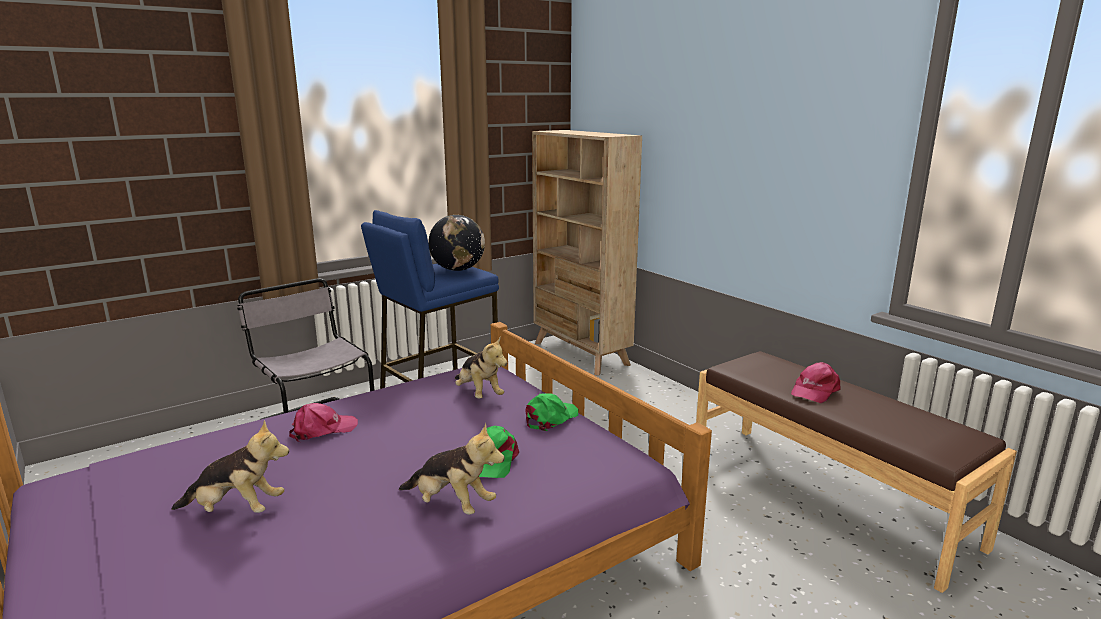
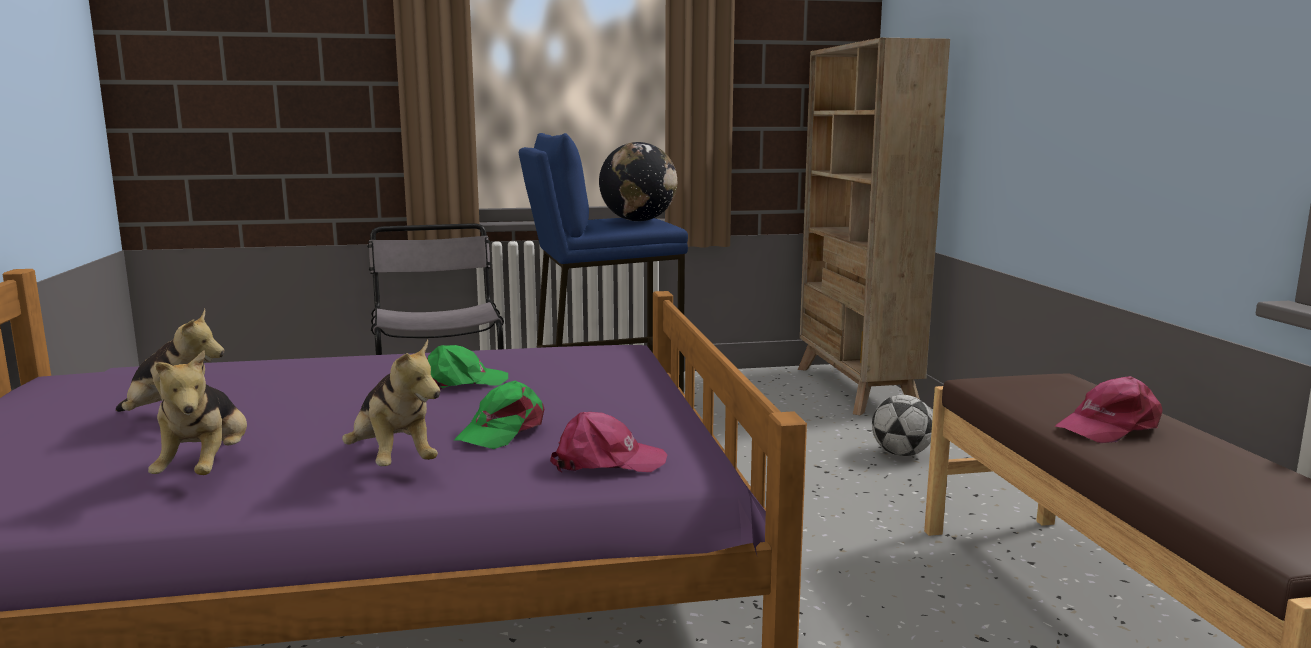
camera: 25 degrees right, 5 degrees down
pink cap [289,403,358,442] -> pink cap moved to [550,412,668,472]
plush toy [455,336,508,399] -> plush toy moved to [148,350,247,475]
green cap [525,393,578,431] -> green cap moved to [427,345,508,390]
none -> football [872,395,933,456]

